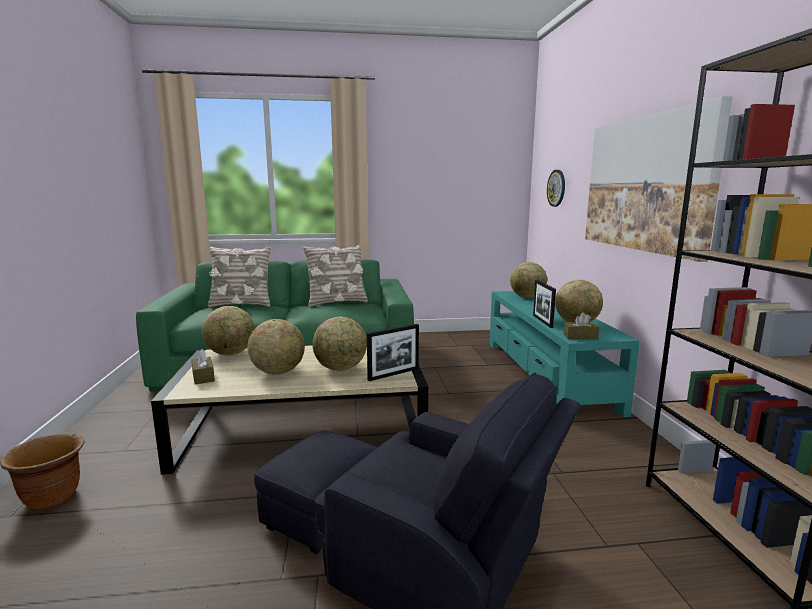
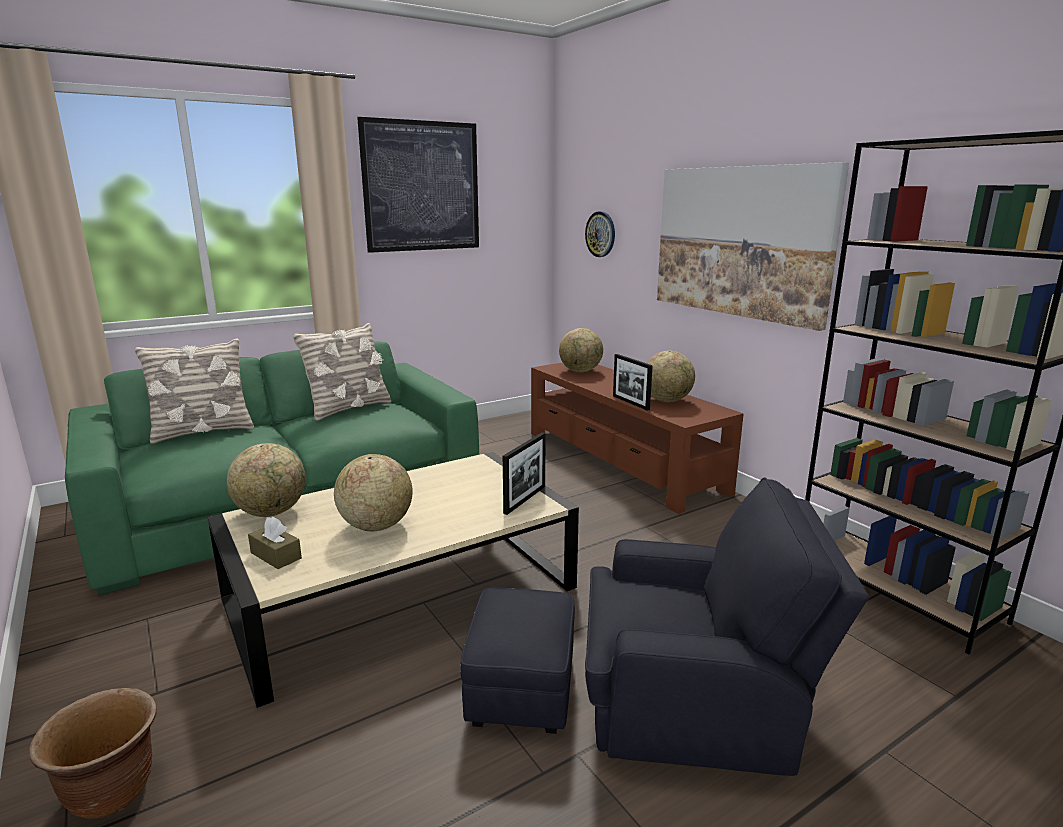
camera: 25 degrees left, 5 degrees up
globe [312,317,367,371] -> none
turquoise tv stand [490,291,640,417] -> brown tv stand [531,362,744,514]
brown tissue box [564,313,599,340] -> none
none -> picture [357,117,479,253]

